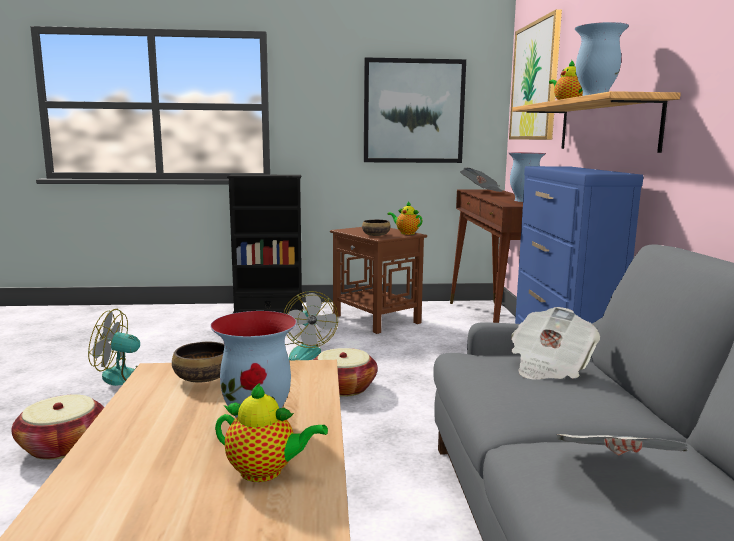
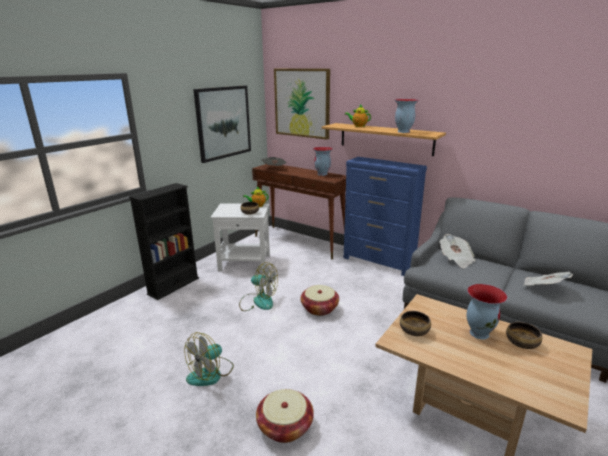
camera: 50 degrees left, 10 degrees up
teapot [215,383,328,482] -> bowl [506,322,542,349]
brown side table [330,227,427,334] -> white side table [210,203,270,272]

